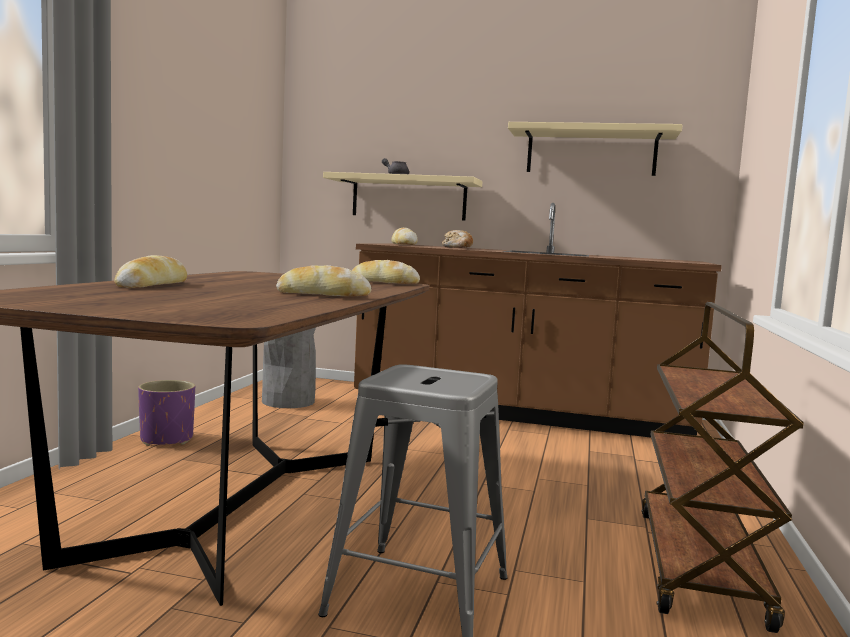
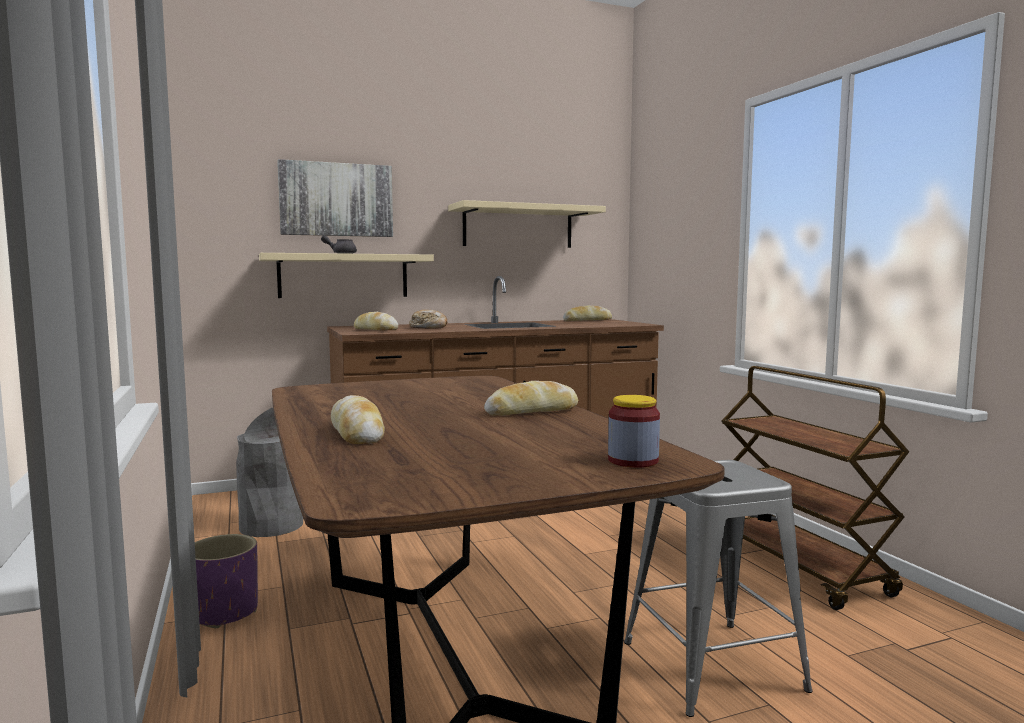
camera: 35 degrees left, 0 degrees up
bread [352,260,420,284] -> bread moved to [563,305,612,321]
none -> picture [277,159,393,237]
none -> jar [608,395,660,468]

